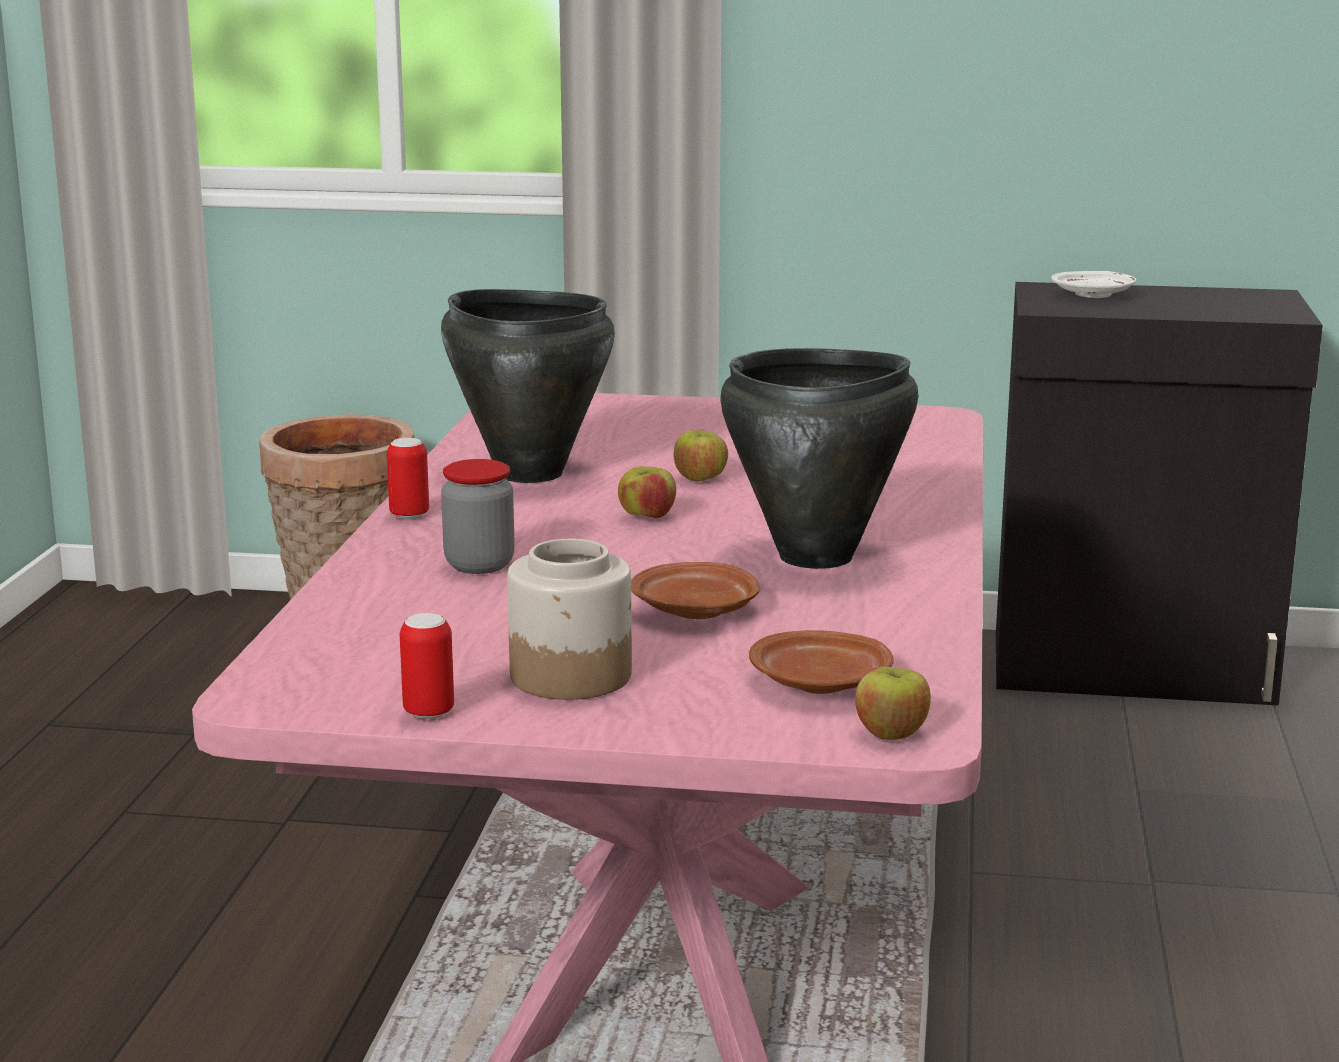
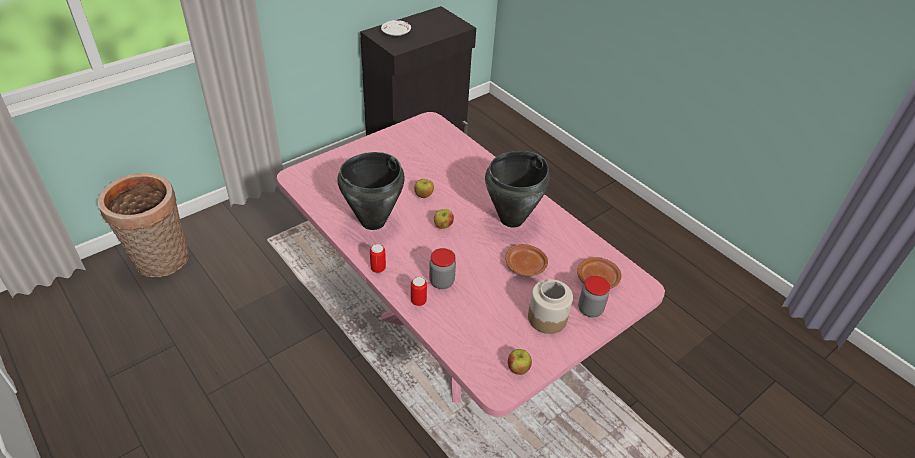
camera: 50 degrees left, 25 degrees up
can [400,613,454,719] -> can moved to [411,277,427,306]
apple [855,667,931,740] -> apple moved to [508,349,532,375]
none -> jar [578,276,610,317]

